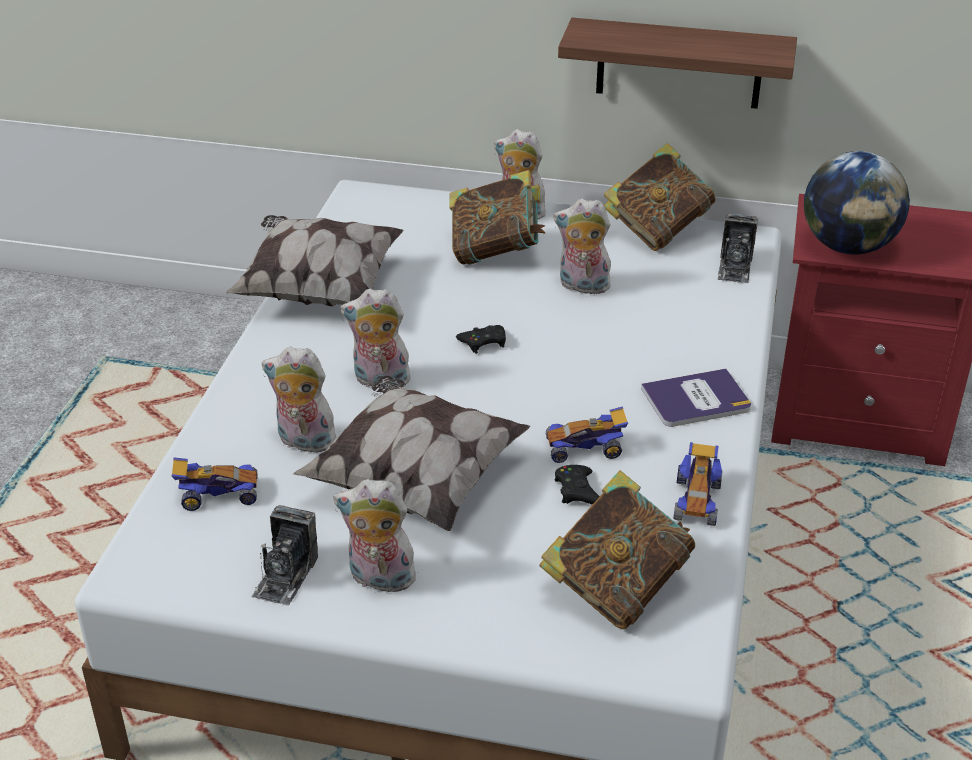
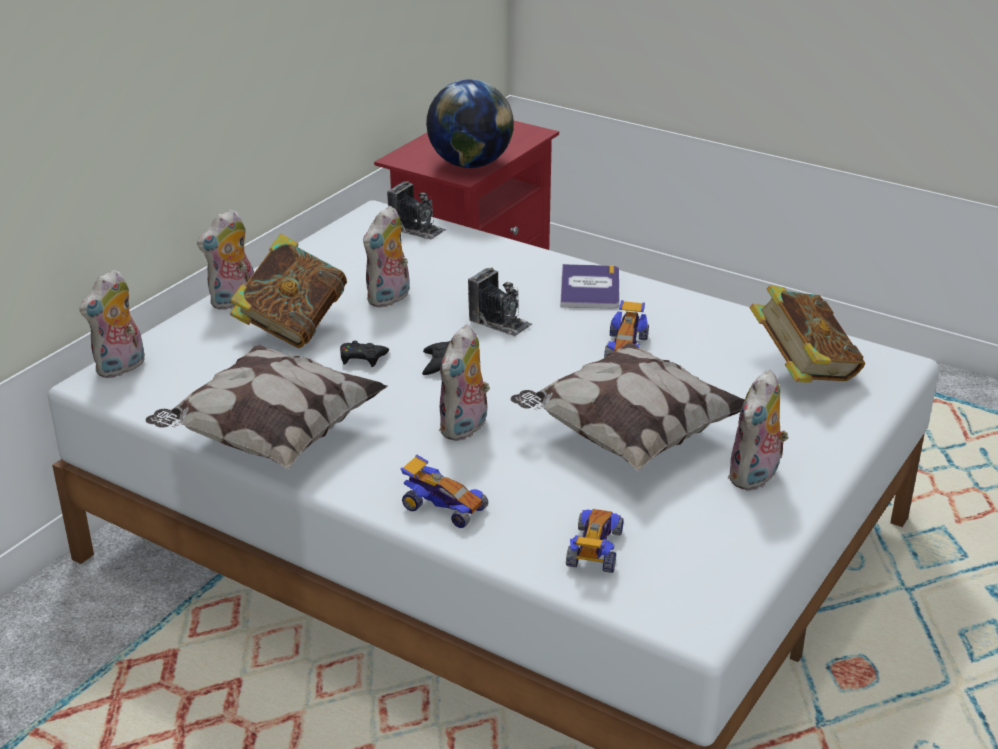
camera: 70 degrees left, 5 degrees down
camera [251,505,318,606] -> camera moved to [468,268,532,337]
plush toy [262,347,337,456] -> plush toy moved to [79,269,145,378]
black game controller [555,465,600,504] -> black game controller moved to [340,341,389,367]
shelf [558,18,797,109] -> none
book [604,143,716,251] -> none
toy car [673,442,723,526] -> toy car moved to [401,455,488,528]

